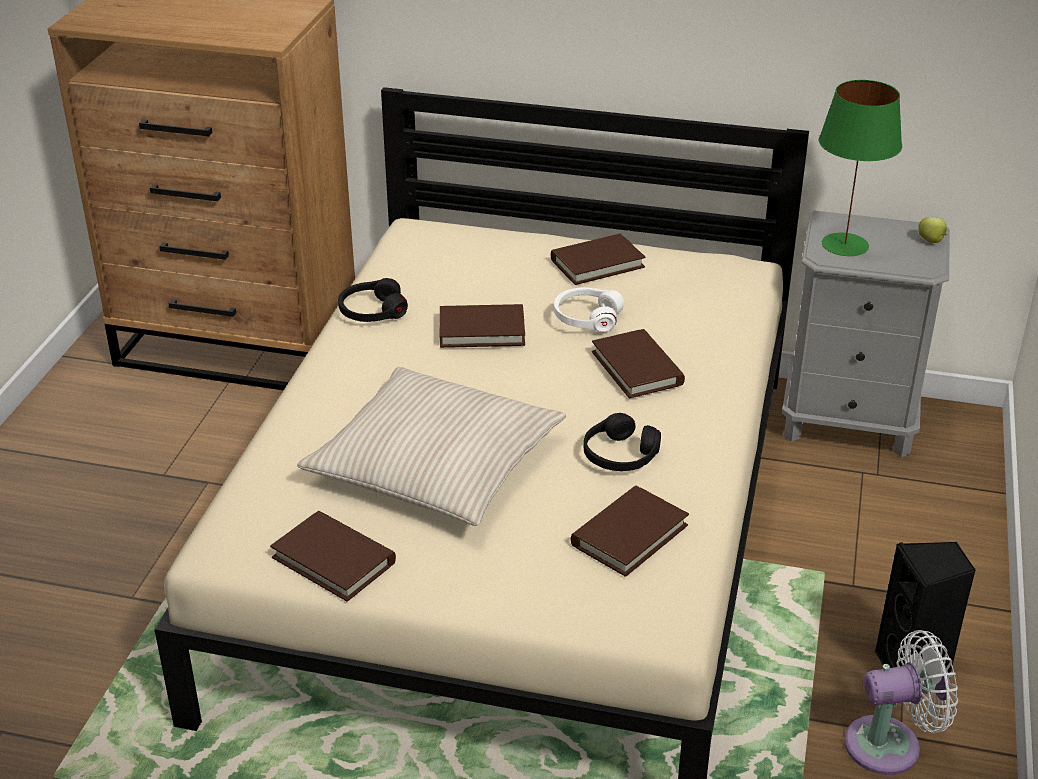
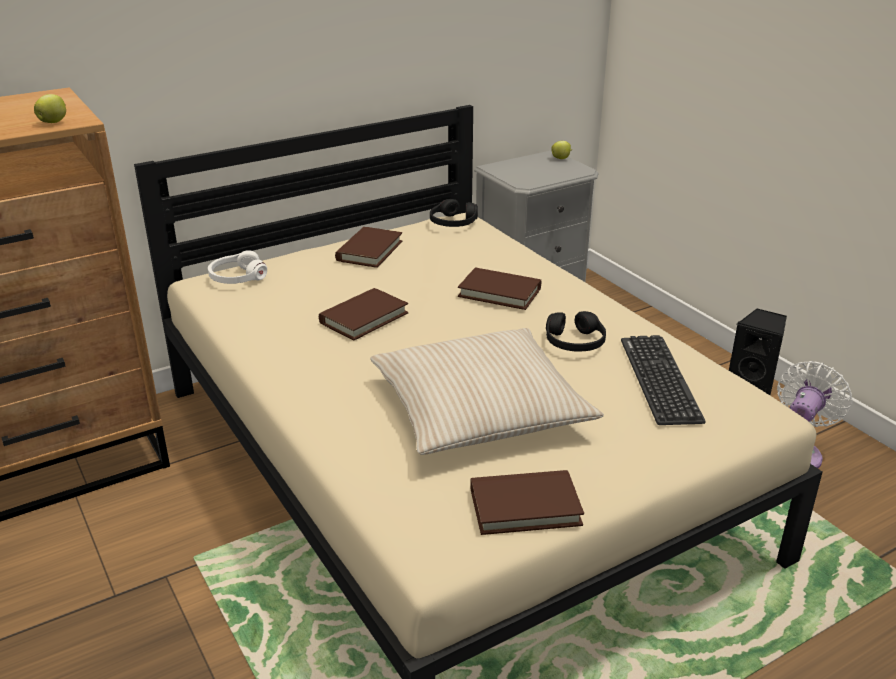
camera: 45 degrees left, 5 degrees down
black headphones [338,278,408,322] -> black headphones moved to [430,199,478,227]
white headphones [554,287,624,332] -> white headphones moved to [208,250,267,284]
brown book [571,486,689,577] -> keyboard [621,335,706,425]
green table lamp [819,80,902,256] -> none
none -> apple [34,94,66,123]

